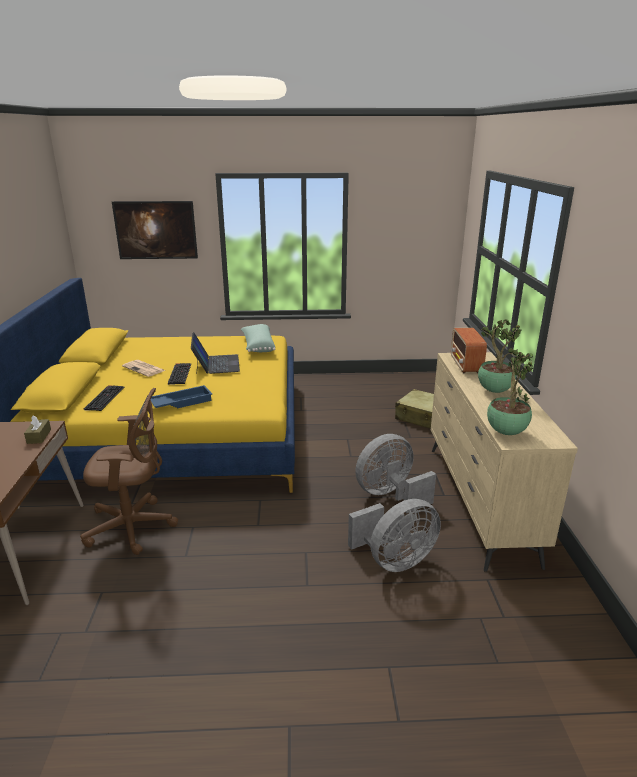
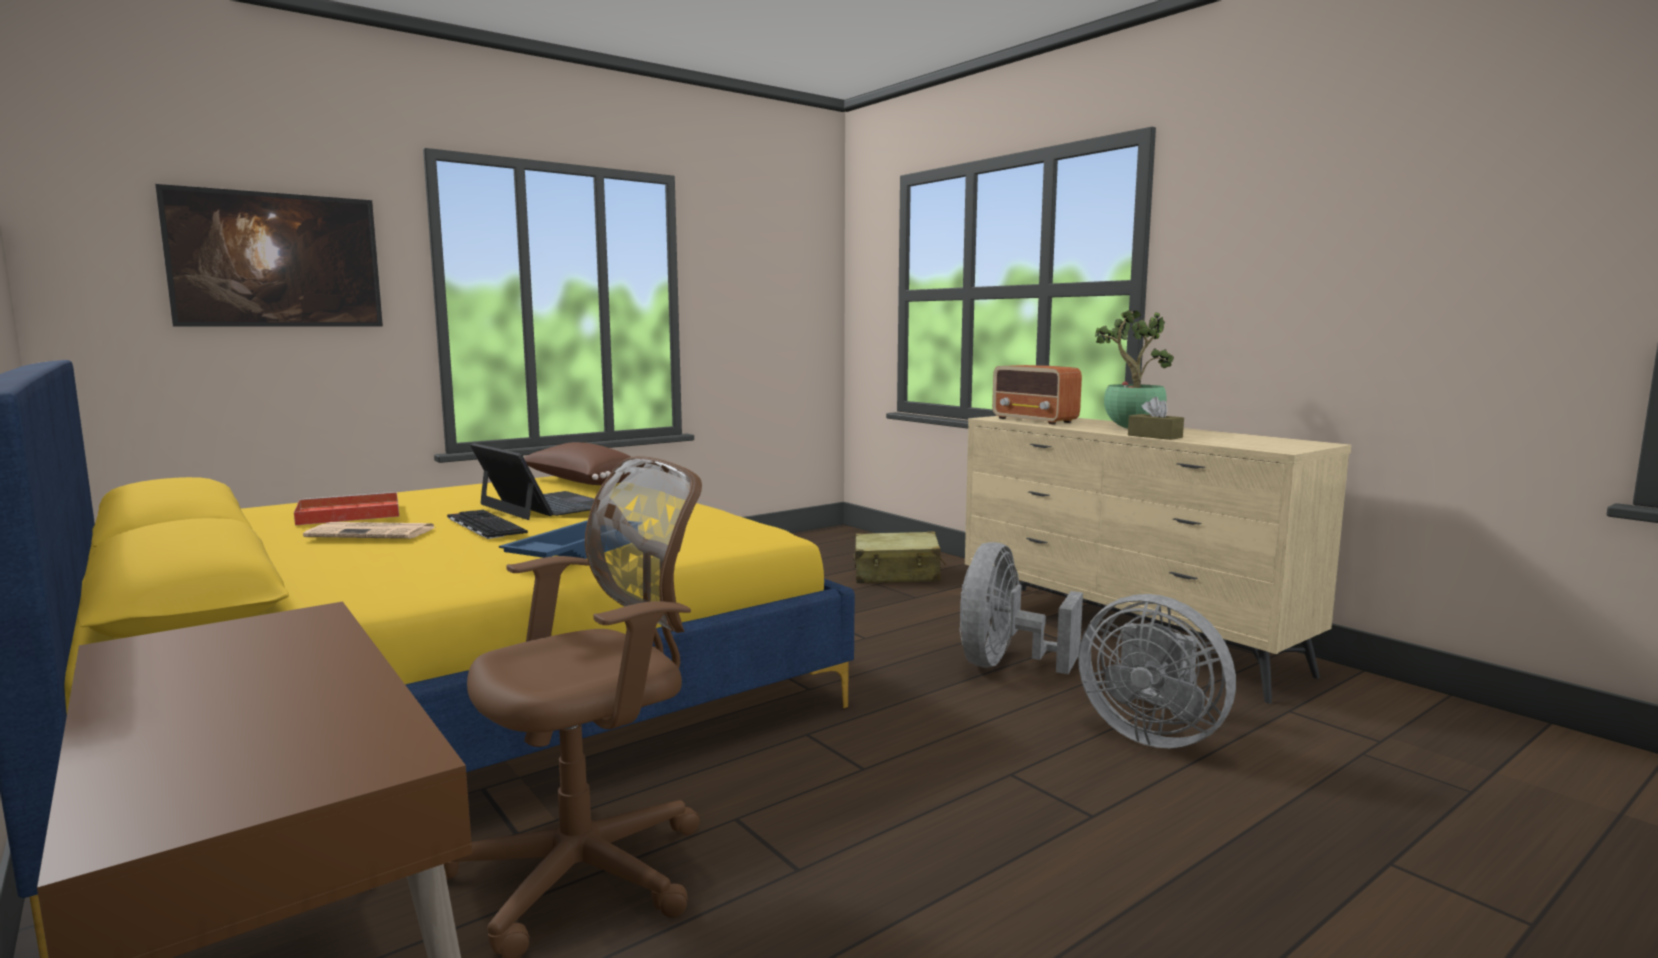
camera: 35 degrees left, 15 degrees down
brown tissue box [24,416,51,444] -> brown tissue box moved to [1128,397,1184,440]
keyboard [84,385,124,411] -> none
green pillow [241,324,276,352] -> brown pillow [524,442,631,485]
grey fan [348,499,441,572] -> grey fan turned 105 degrees clockwise [1078,594,1236,748]
potted plant [487,353,533,435] -> none
none -> red tray [294,492,399,525]

